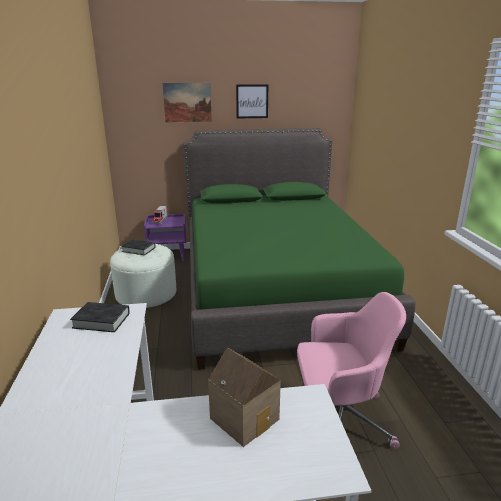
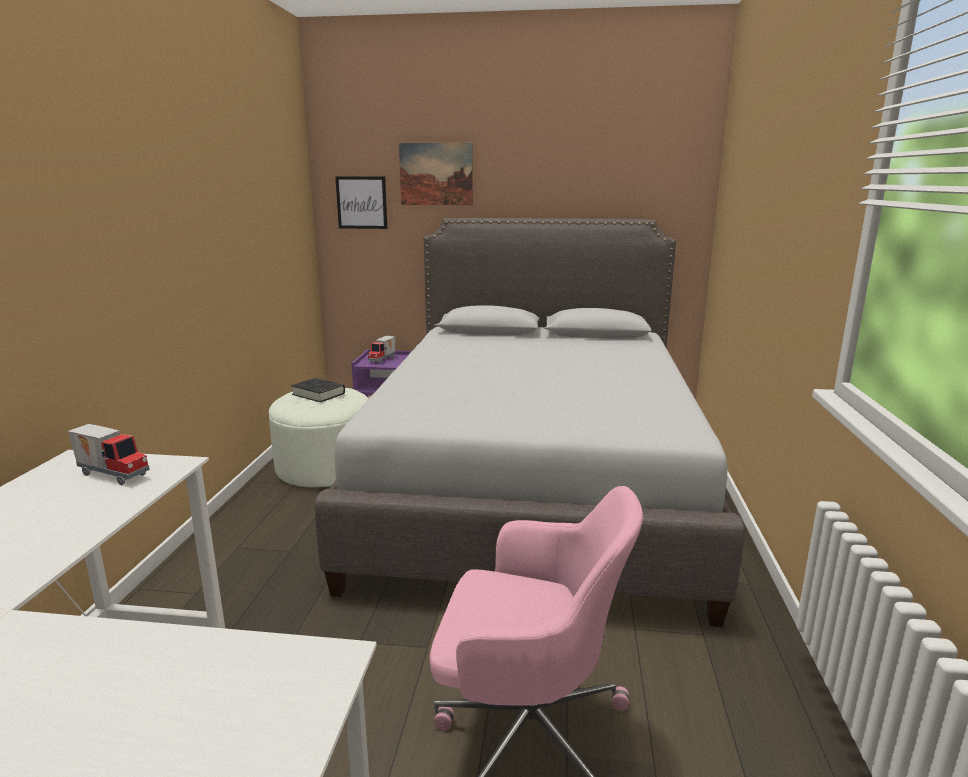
camera: 15 degrees right, 5 degrees down
black book [70,302,130,332] -> toy truck [68,424,150,485]
green bed [183,128,416,370] -> grey bed [315,218,744,627]
toy house [208,348,281,447] -> none
picture [236,84,268,118] -> picture moved to [335,176,387,229]

